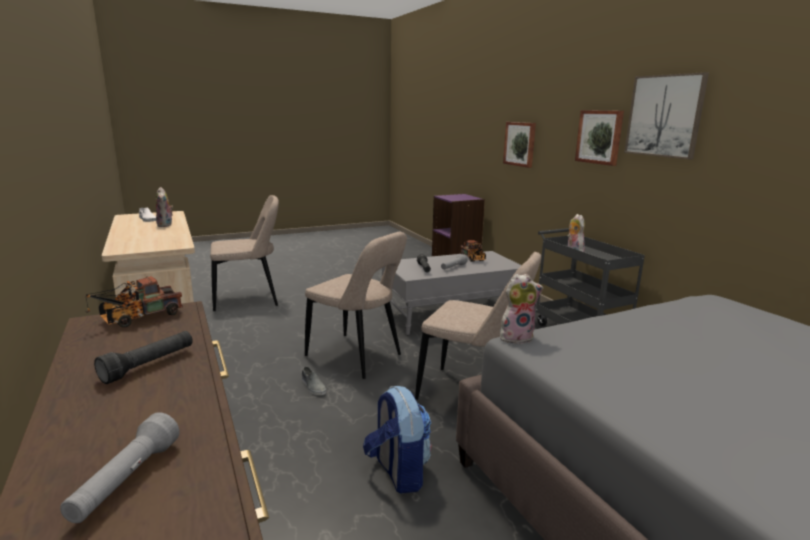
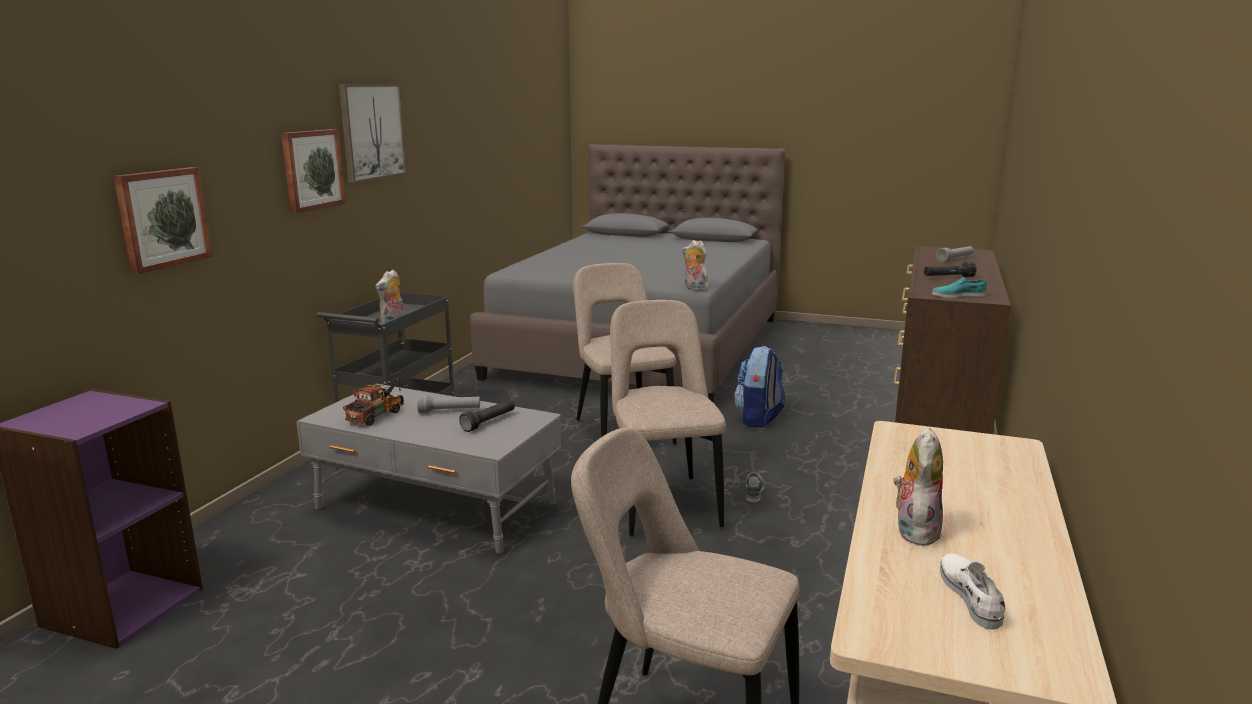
camera: 135 degrees left, 0 degrees up
toy truck [85,276,183,327] -> turquoise shoe [932,277,987,298]

